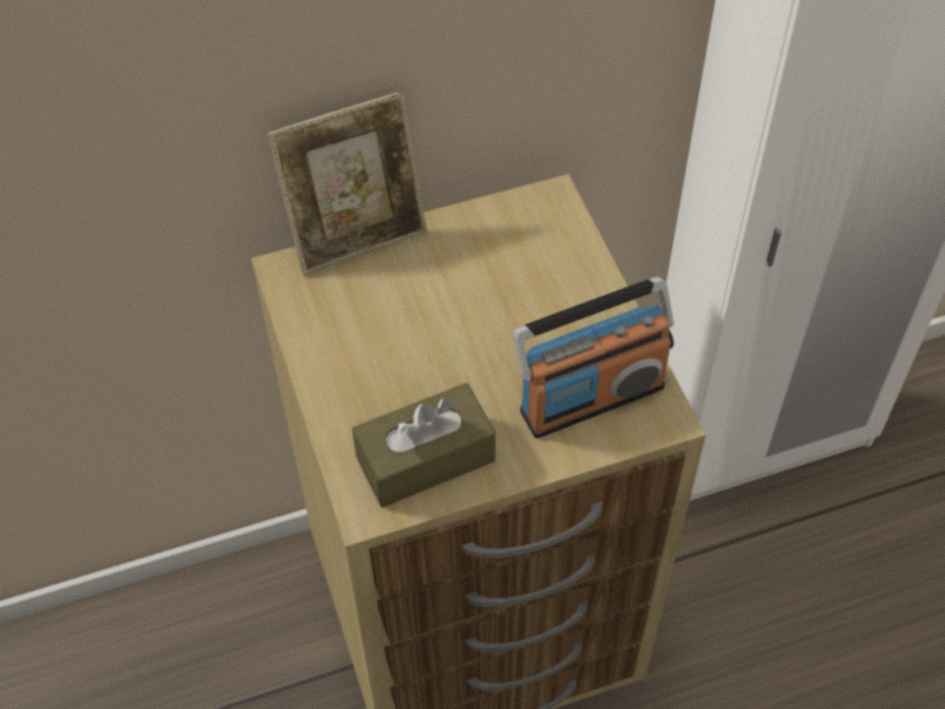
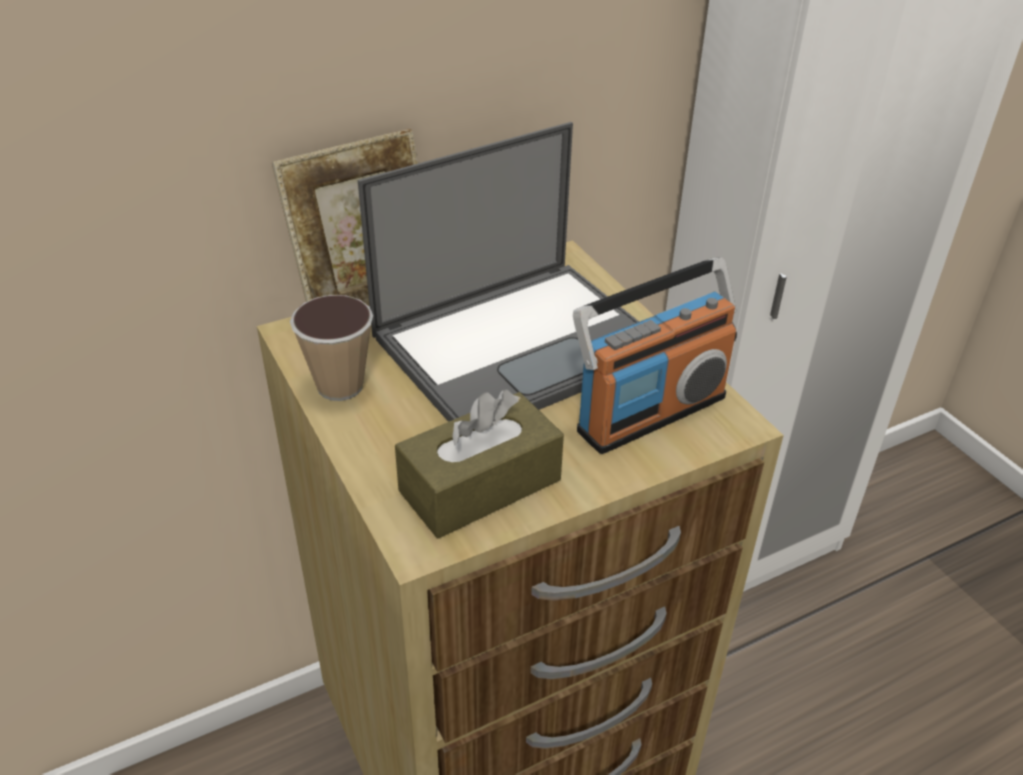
camera: 10 degrees left, 15 degrees down
none -> cup [290,295,373,401]
none -> laptop [358,122,639,422]

